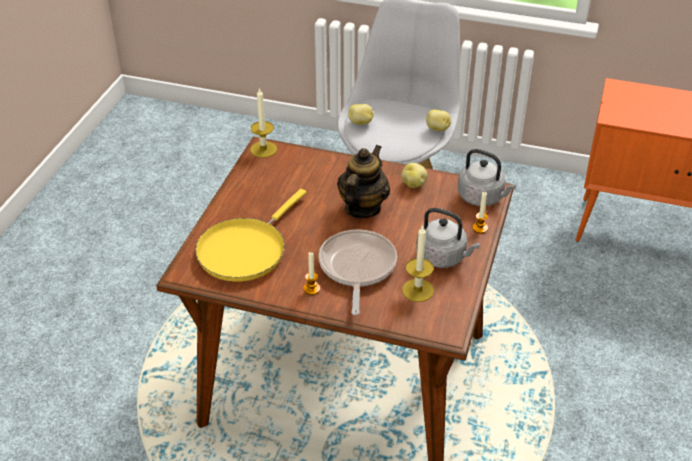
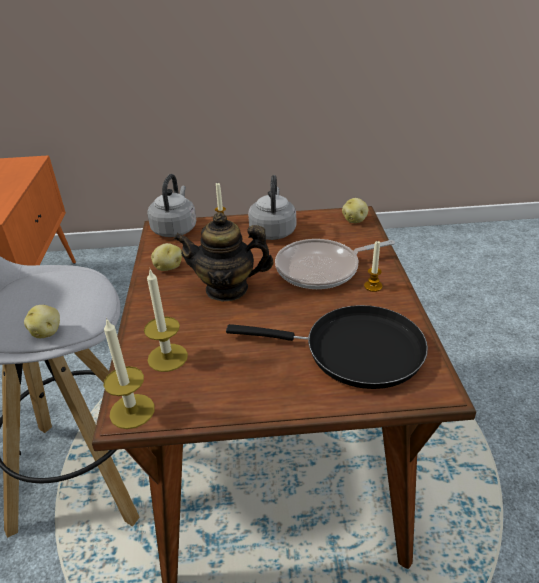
camera: 110 degrees left, 5 degrees down
yellow frying pan [195,189,306,282] -> black frying pan [226,305,428,389]
candle [402,225,434,302] -> candle moved to [144,270,188,372]
potato [426,109,451,131] -> potato moved to [342,198,368,223]

